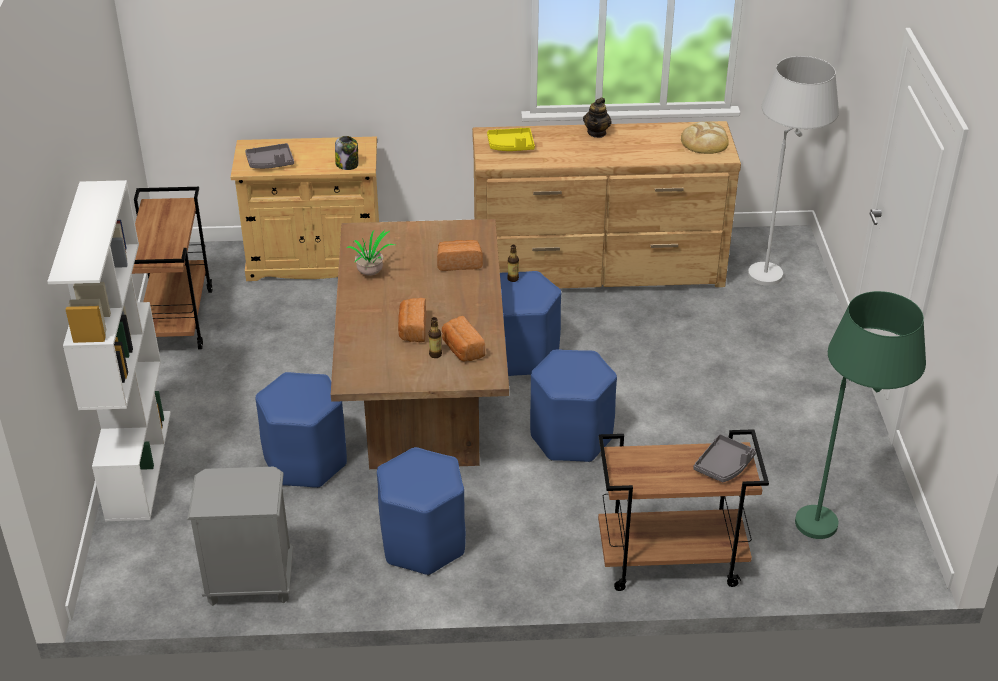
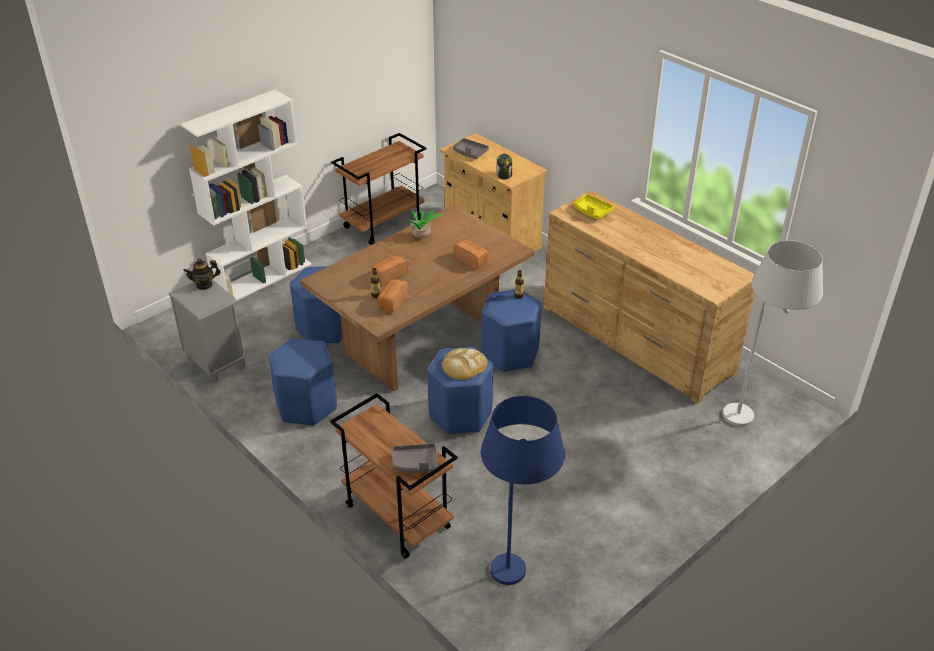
camera: 50 degrees right, 0 degrees up
teapot [583,97,612,138] -> teapot moved to [183,259,221,290]
bread [681,121,729,154] -> bread moved to [442,348,487,380]
green floor lamp [795,291,926,539] -> blue floor lamp [481,396,565,585]

